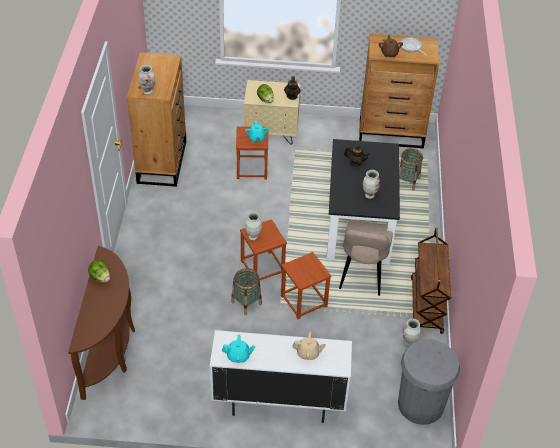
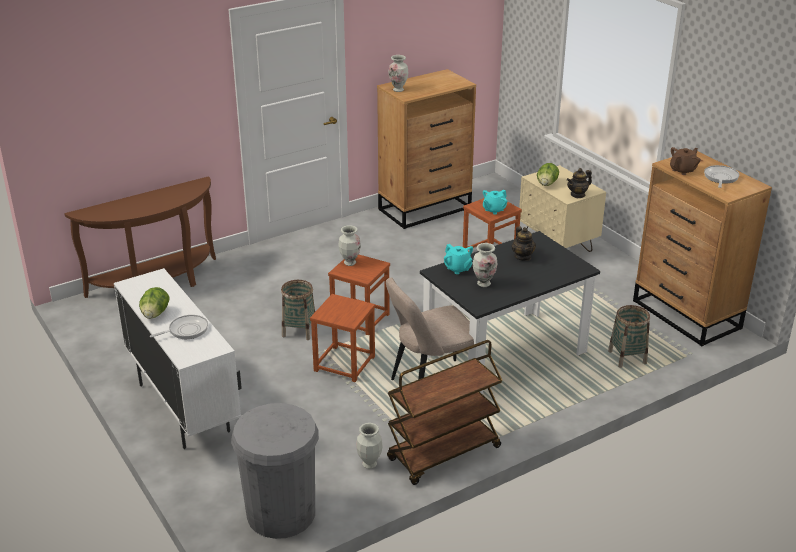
camera: 55 degrees right, 15 degrees down
lettuce [88,259,110,282] -> lettuce moved to [139,287,170,319]
turquoise teapot [222,334,255,363] -> turquoise teapot moved to [444,244,473,274]
beige teapot [292,332,326,360] -> frying pan [150,315,208,339]

